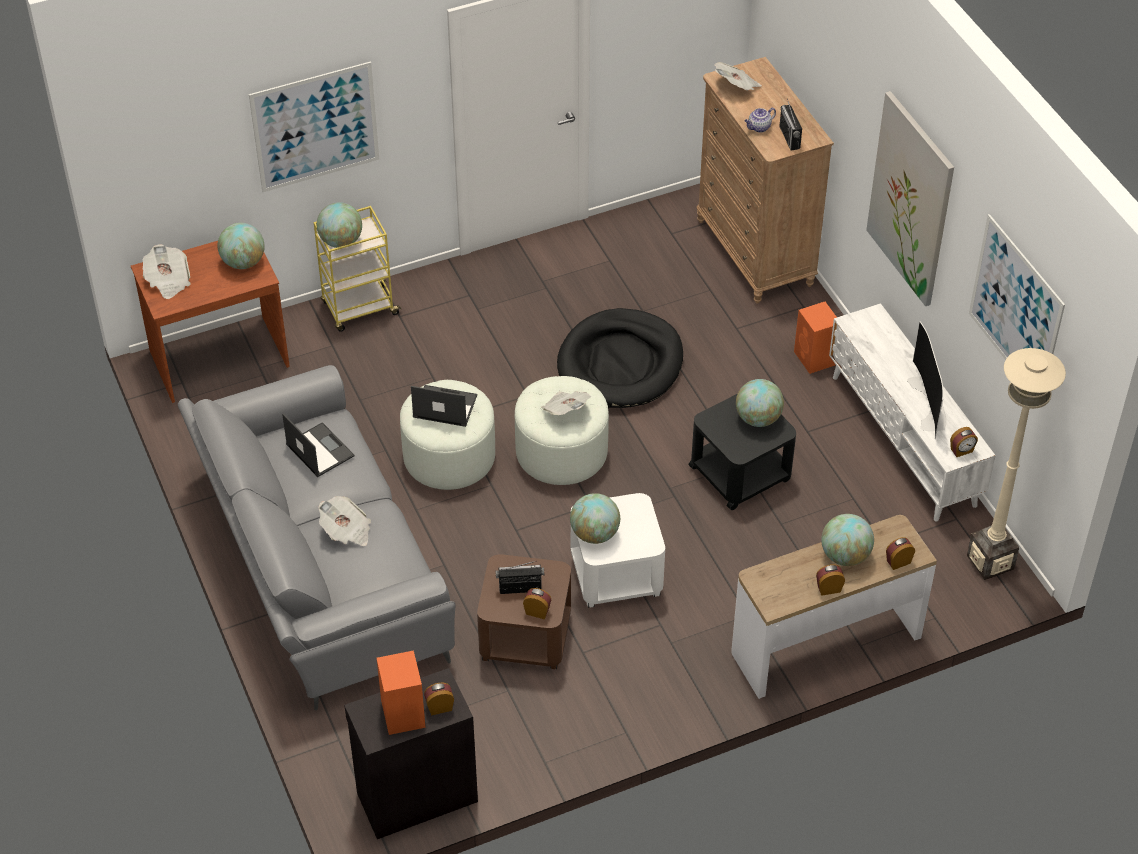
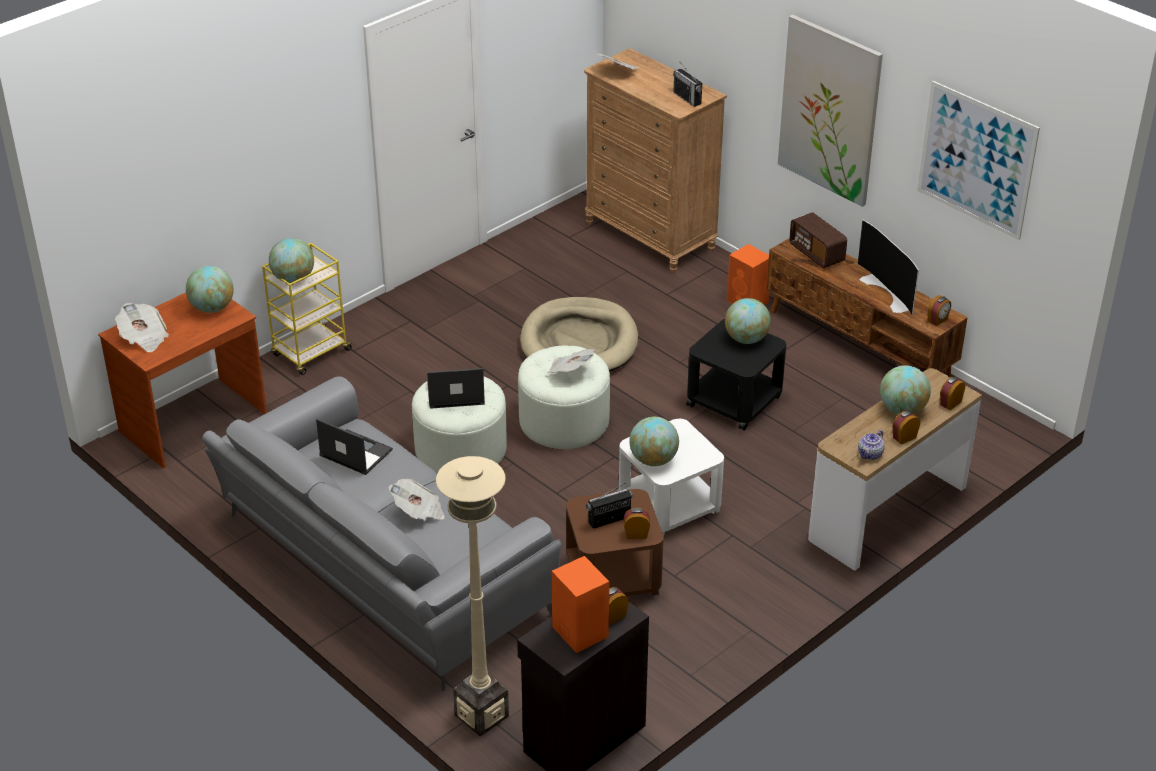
camera: 20 degrees left, 10 degrees down
picture [249,61,379,192] -> none
black dog bed [557,308,683,408] -> beige dog bed [520,297,638,372]
teapot [745,108,776,133] -> teapot moved to [858,430,885,460]
white tv stand [829,303,996,521] -> brown tv stand [766,239,968,377]
beige floor lamp [967,348,1066,580] -> beige floor lamp moved to [436,456,509,736]
none -> radio [789,212,847,268]

